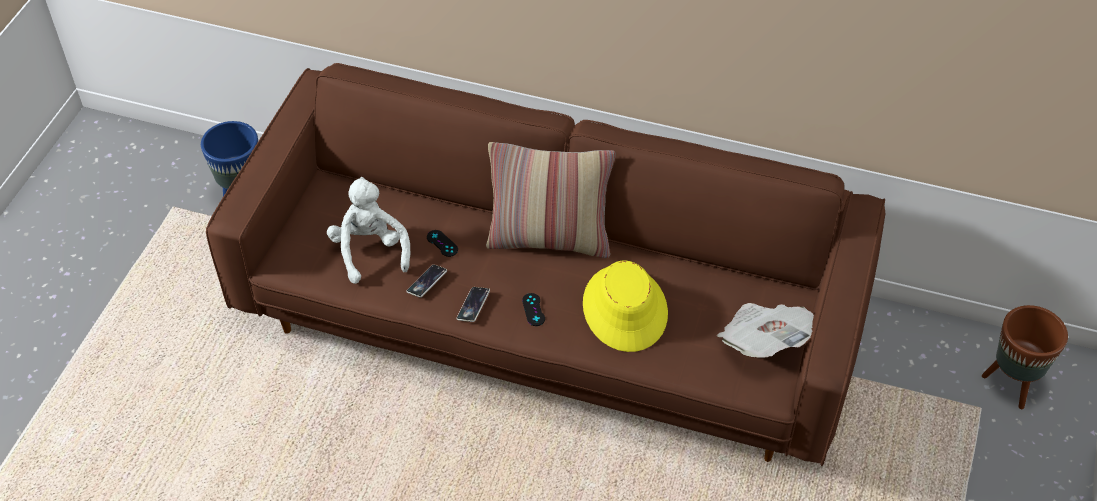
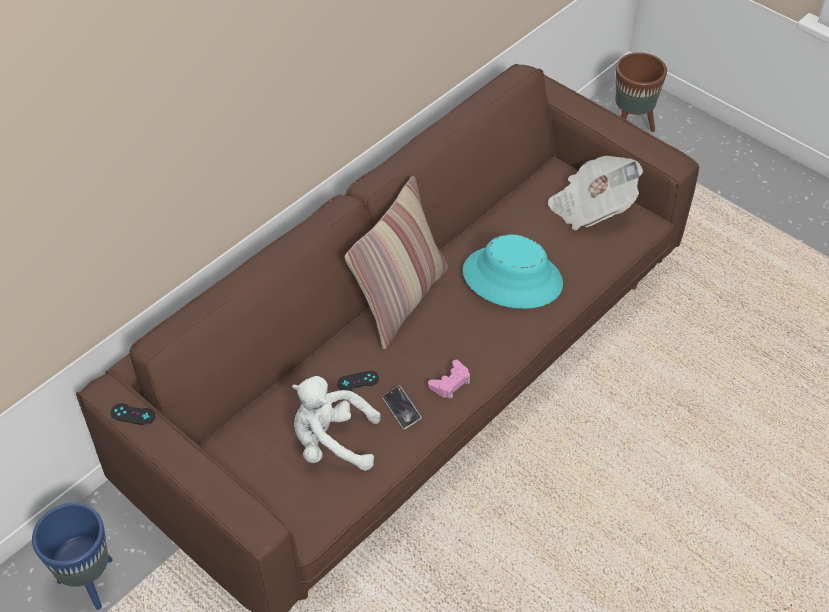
camera: 65 degrees left, 0 degrees up
phone [457,287,490,322] -> pink game controller [428,360,470,399]
black game controller [522,293,545,326] -> black game controller moved to [110,403,155,425]
yellow hat [583,261,668,352] -> turquoise hat [463,235,563,309]

